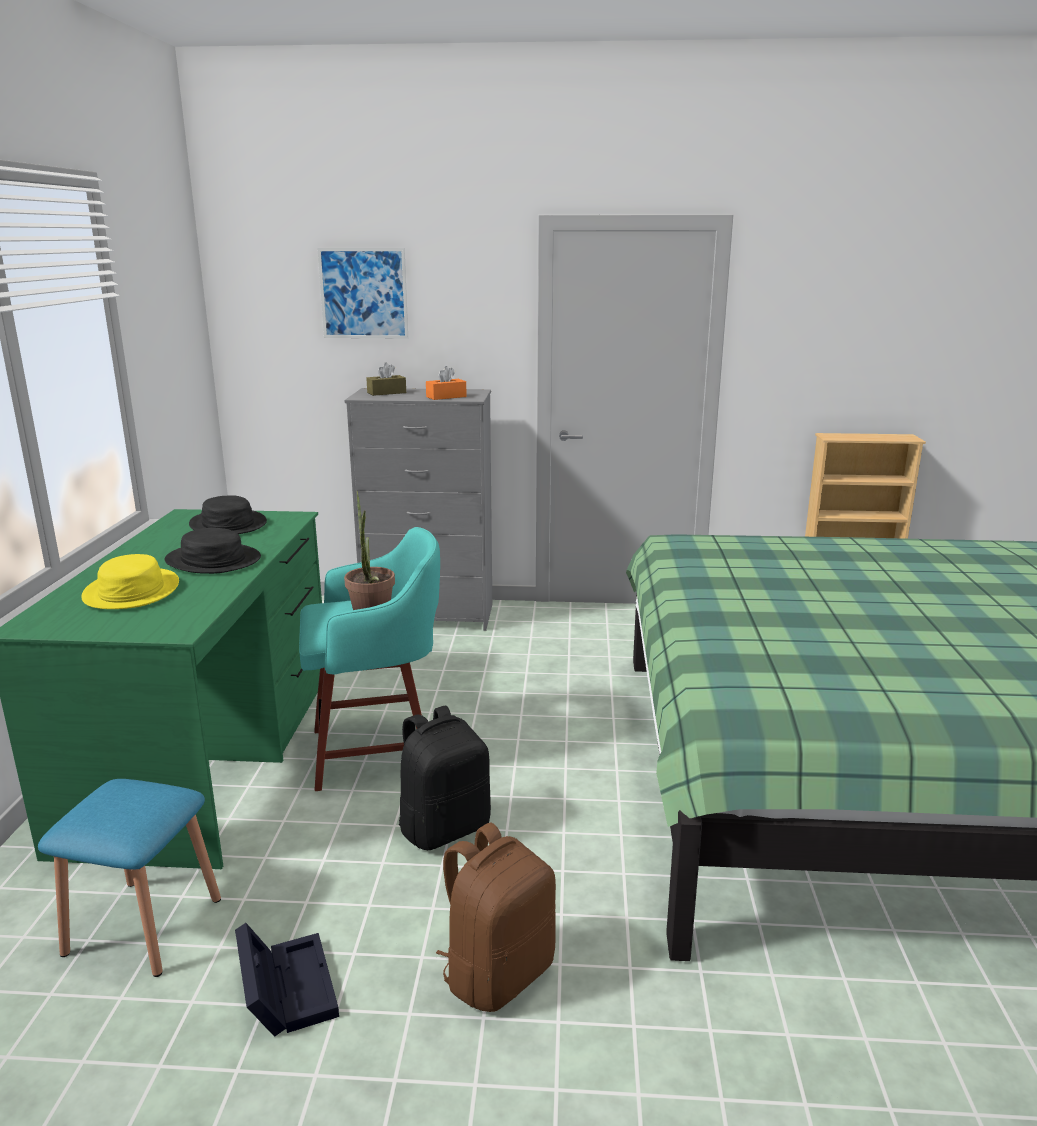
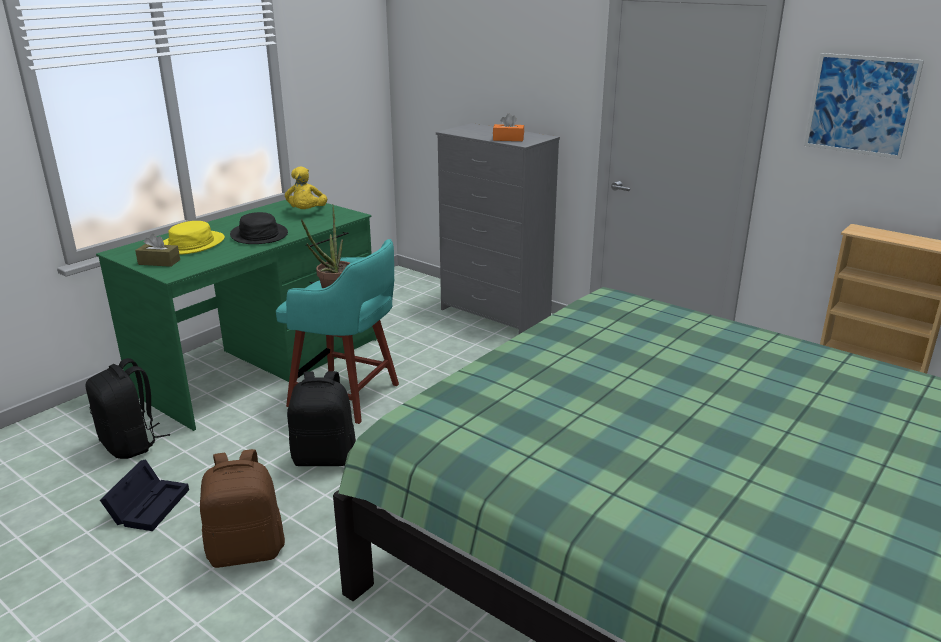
camera: 35 degrees right, 5 degrees up
blue stool [38,779,221,977] -> black backpack [86,358,170,459]
black hat [189,495,267,534] -> yellow plush toy [285,166,327,209]
picture [317,248,408,339] -> picture moved to [804,53,924,159]
brown tissue box [366,362,406,396] -> brown tissue box moved to [135,234,180,267]

